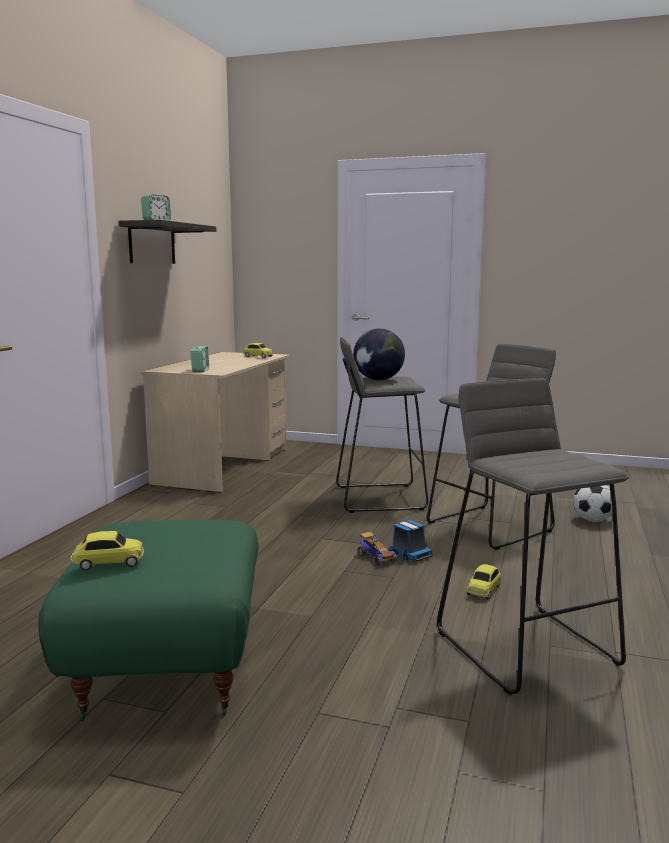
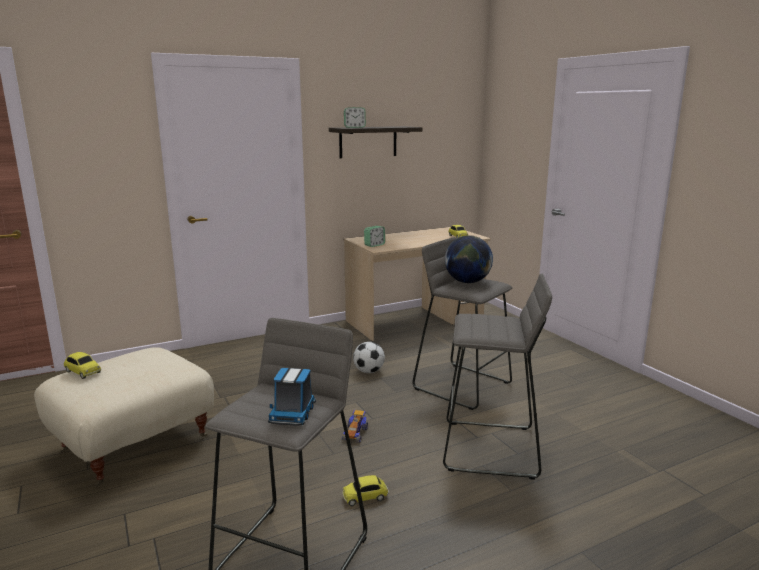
camera: 45 degrees right, 5 degrees up
green ottoman [38,520,258,721] -> beige ottoman [34,347,214,487]
toy truck [388,520,433,562] -> toy truck moved to [268,368,316,426]
football [573,485,613,522] -> football moved to [353,342,385,373]

